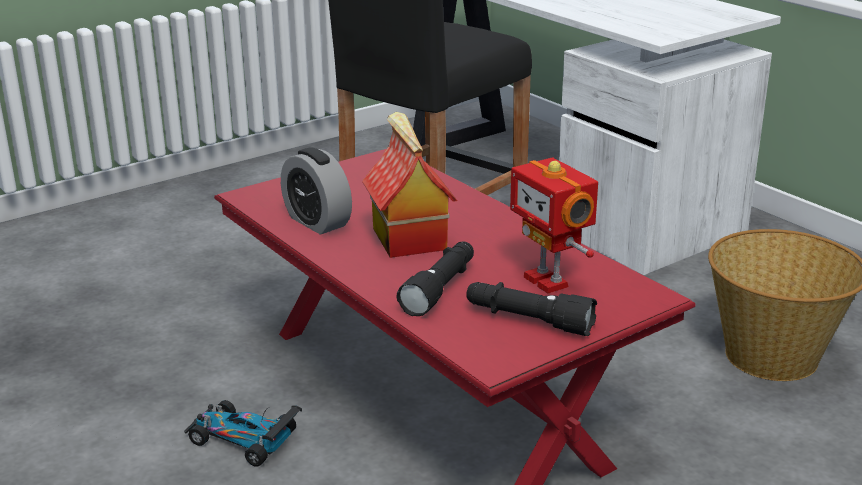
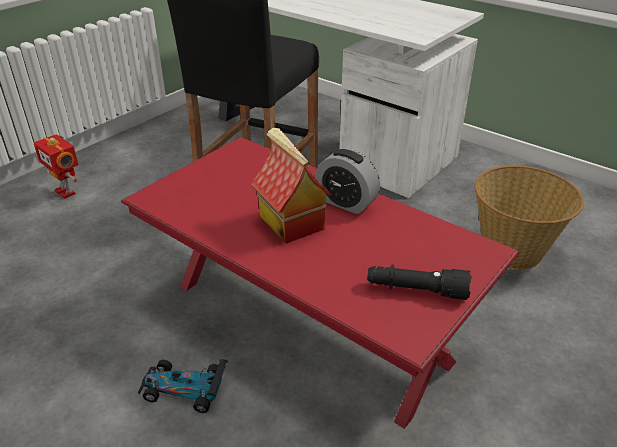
camera: 15 degrees left, 10 degrees up
alarm clock [281,147,352,235] -> alarm clock moved to [315,149,380,214]
black flashlight [397,242,474,316] -> none
toy robot [510,157,598,294] -> toy robot moved to [34,134,79,199]

